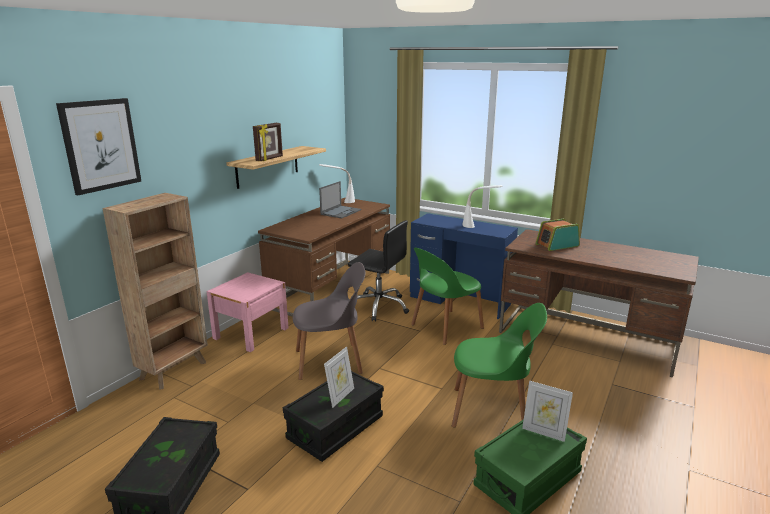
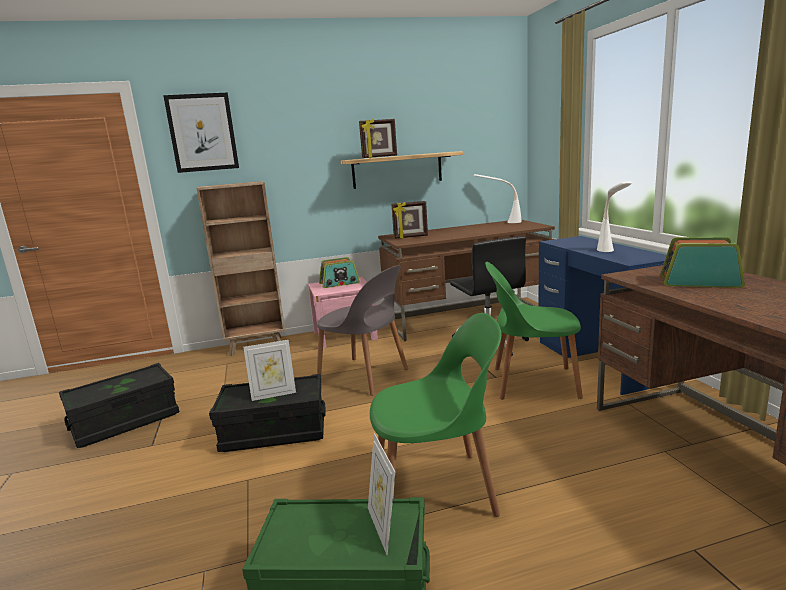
camera: 45 degrees right, 5 degrees down
laptop [319,181,361,219] -> none
green chair [452,303,547,428] -> green chair turned 60 degrees counterclockwise [370,313,501,517]
none -> radio [319,257,360,288]
none -> picture frame [391,201,428,239]

